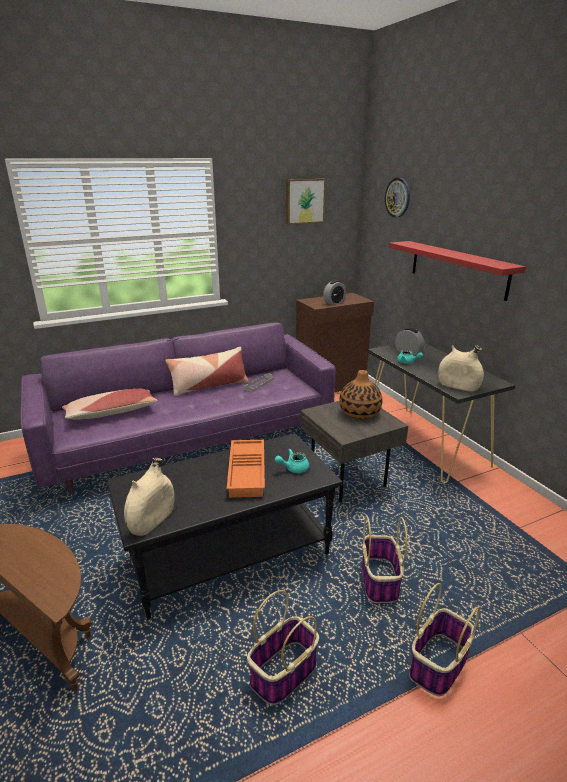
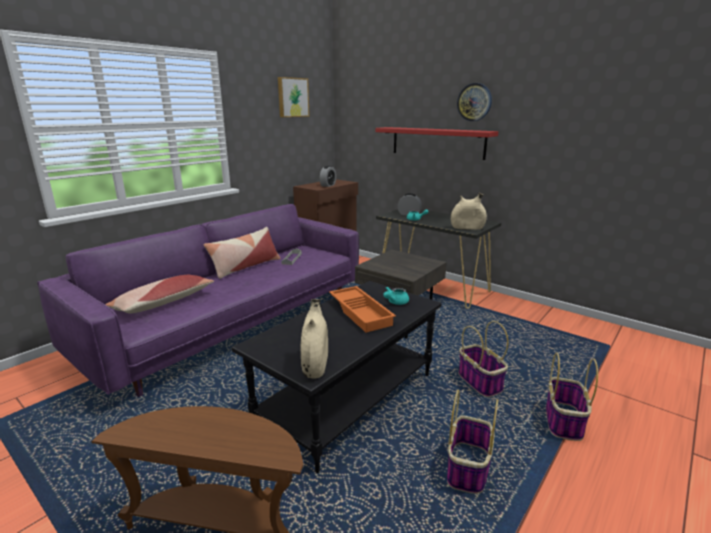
camera: 25 degrees left, 5 degrees down
vase [339,370,382,419] -> none
wall clock [385,178,410,218] -> wall clock moved to [457,83,492,121]

